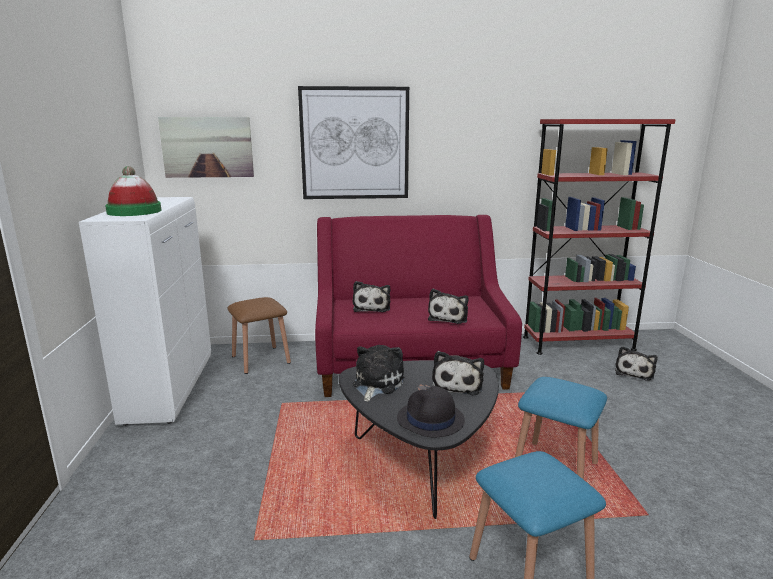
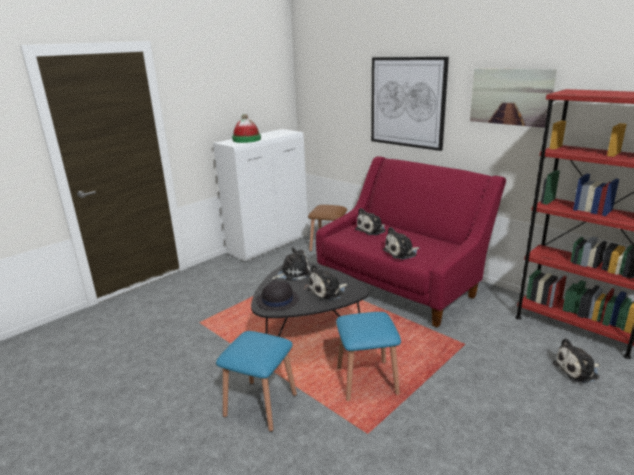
camera: 50 degrees right, 5 degrees up
picture [158,117,254,178] -> picture moved to [470,68,557,128]

